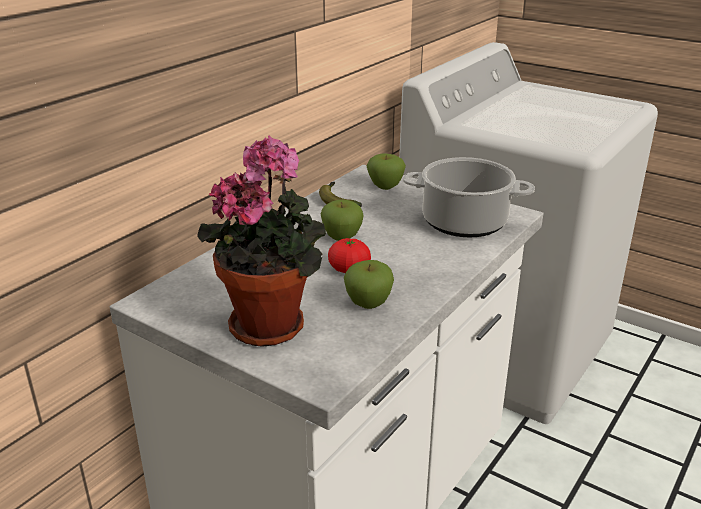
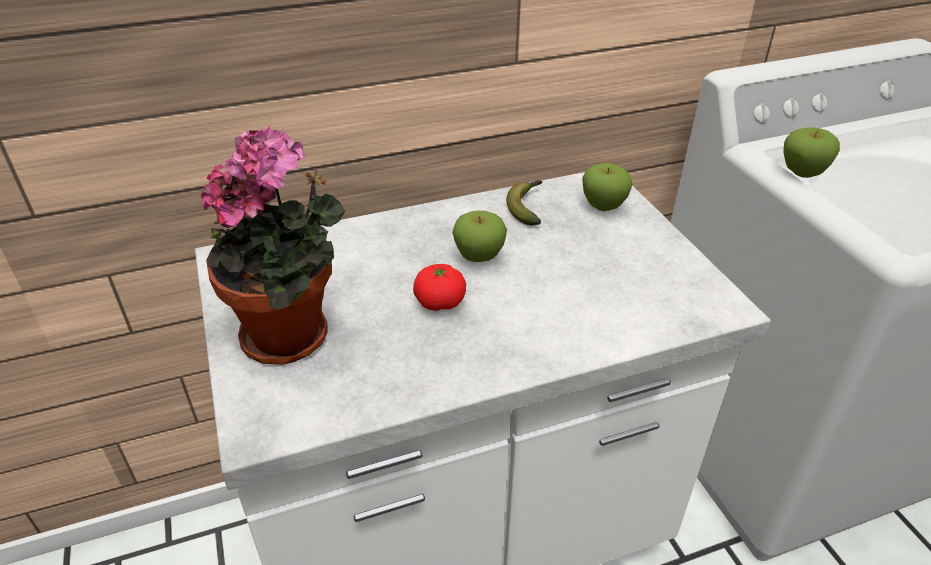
camera: 35 degrees right, 10 degrees up
apple [344,260,394,309] -> apple moved to [783,127,840,178]
cooking pot [403,157,535,237] -> none

